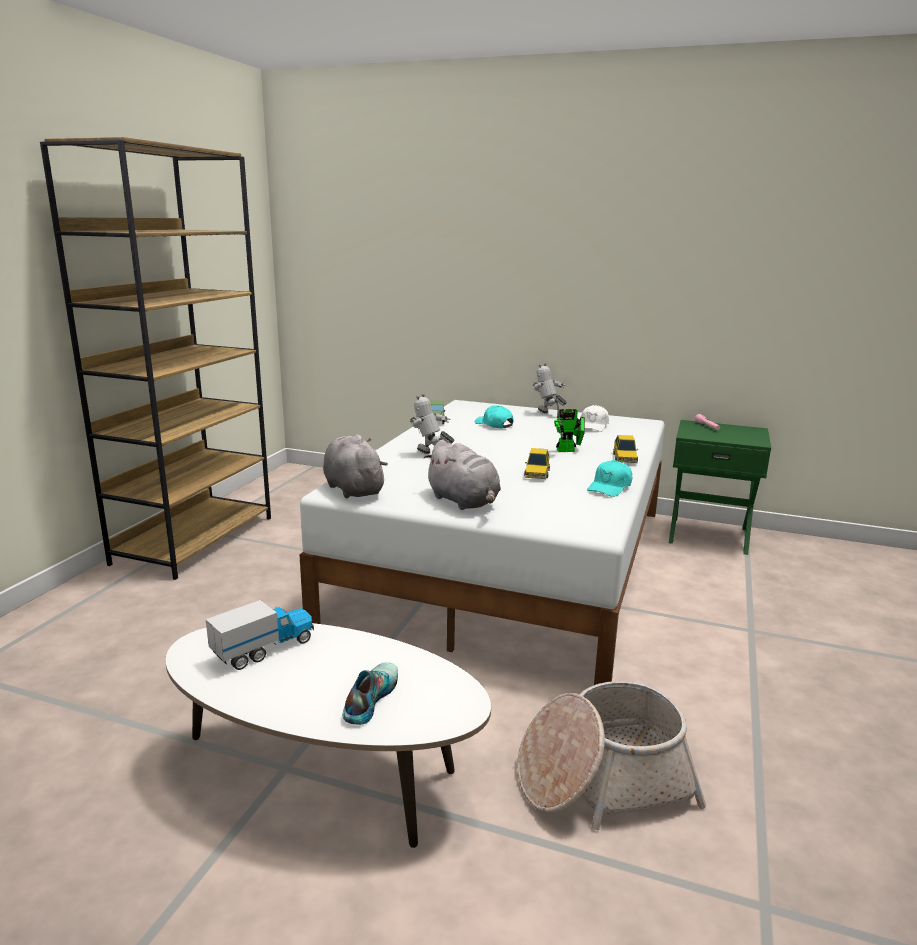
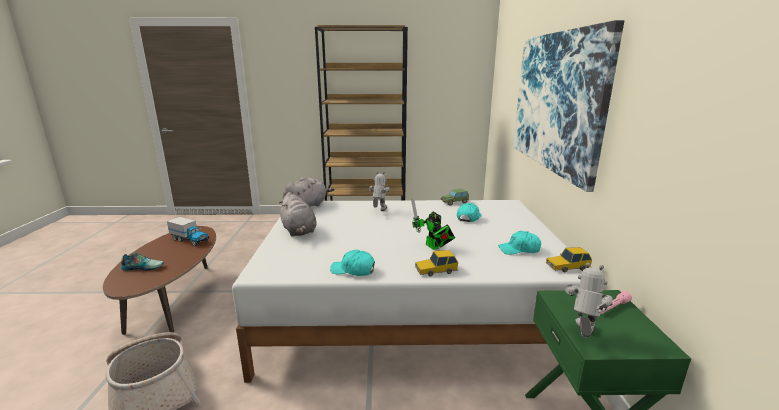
camera: 70 degrees right, 0 degrees up
white coffee table [165,623,491,848] -> brown coffee table [103,226,216,335]
grey plush toy [424,439,501,510] -> grey plush toy turned 60 degrees counterclockwise [279,192,317,236]
toy car [524,448,550,479] -> toy car moved to [546,247,592,272]
toy robot [533,363,567,413] -> toy robot moved to [565,262,613,338]
white cap [581,405,609,432] -> turquoise cap [498,231,541,255]
none -> picture [513,20,624,192]

